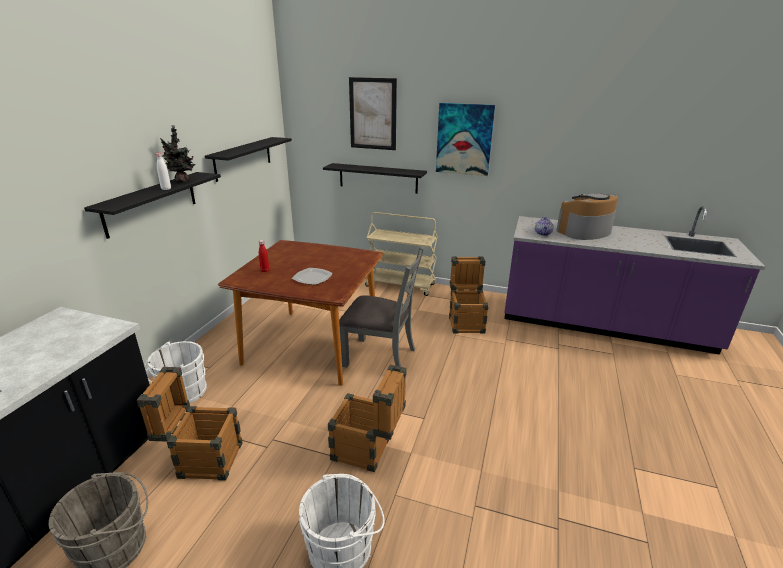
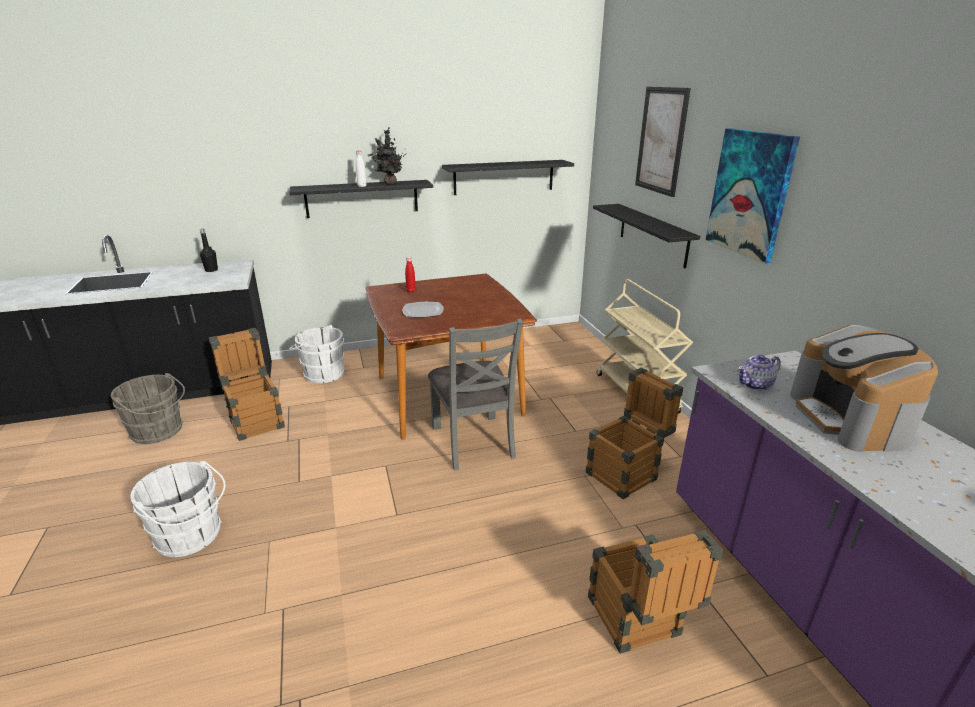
camera: 55 degrees right, 0 degrees up
crate [328,365,407,472] -> crate moved to [588,530,723,654]
coffee machine [556,193,618,240] -> coffee machine turned 120 degrees counterclockwise [790,325,938,452]
none -> black bottle [200,229,218,272]

